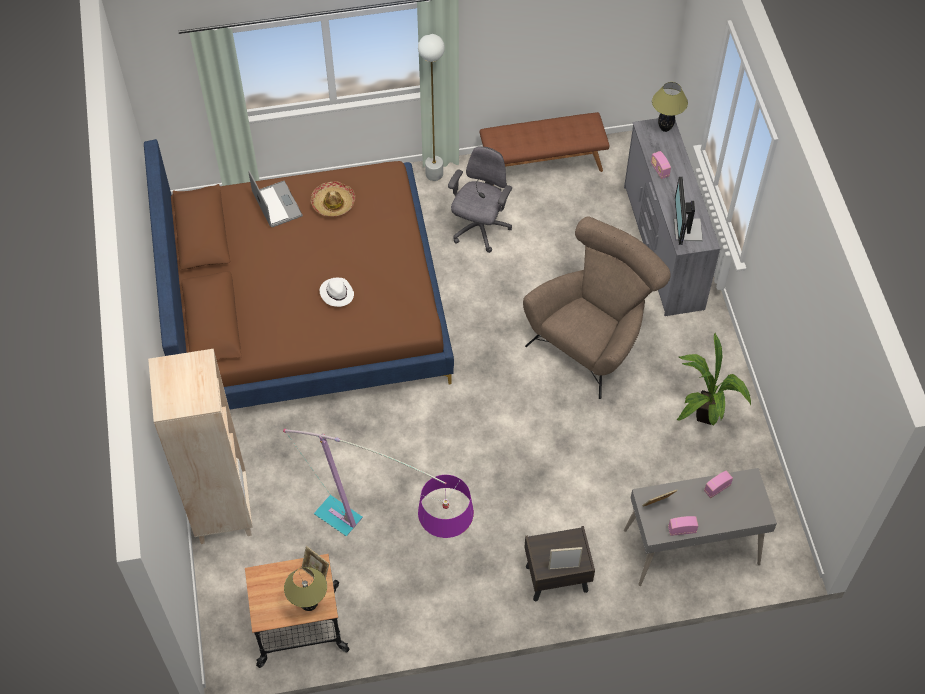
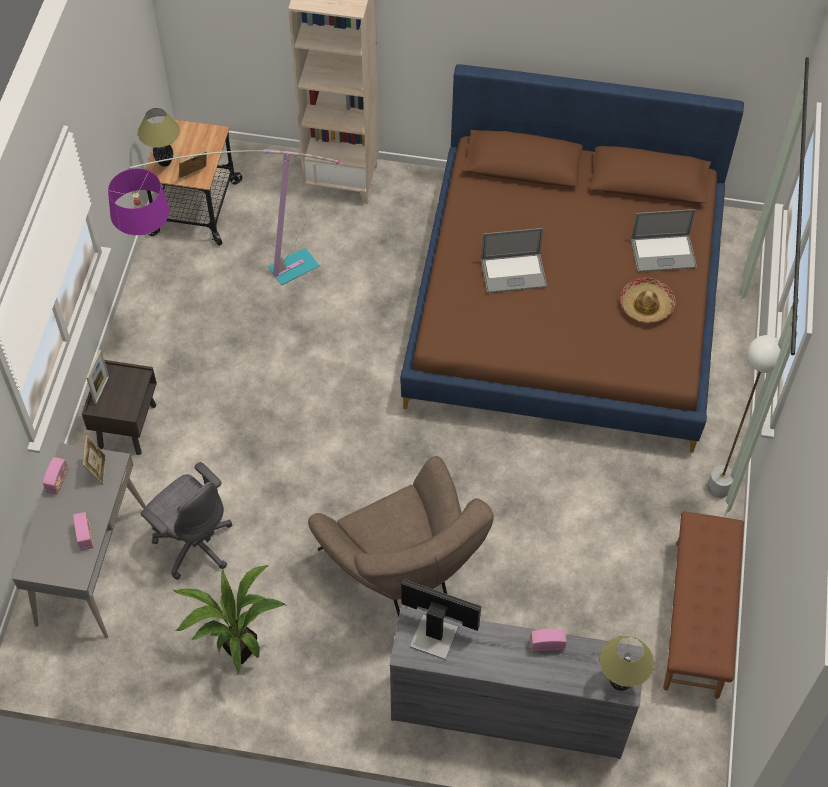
camera: 110 degrees right, 0 degrees up
white hat [320,278,354,307] -> laptop [481,228,547,293]
grey office chair [448,146,512,253] -> grey office chair moved to [141,462,232,580]

